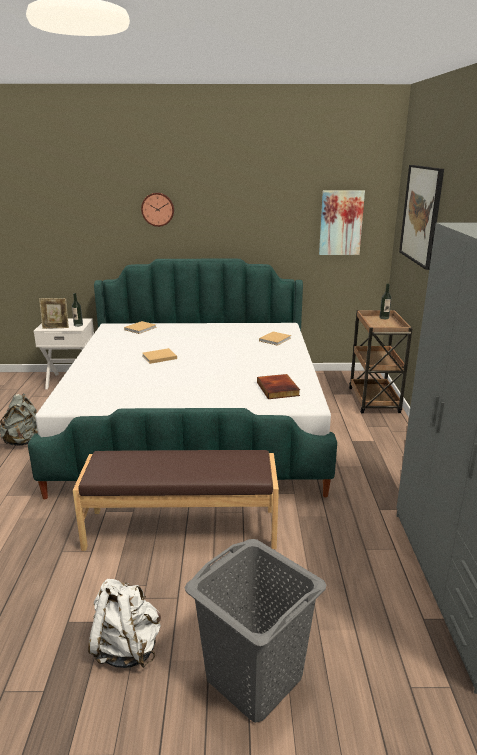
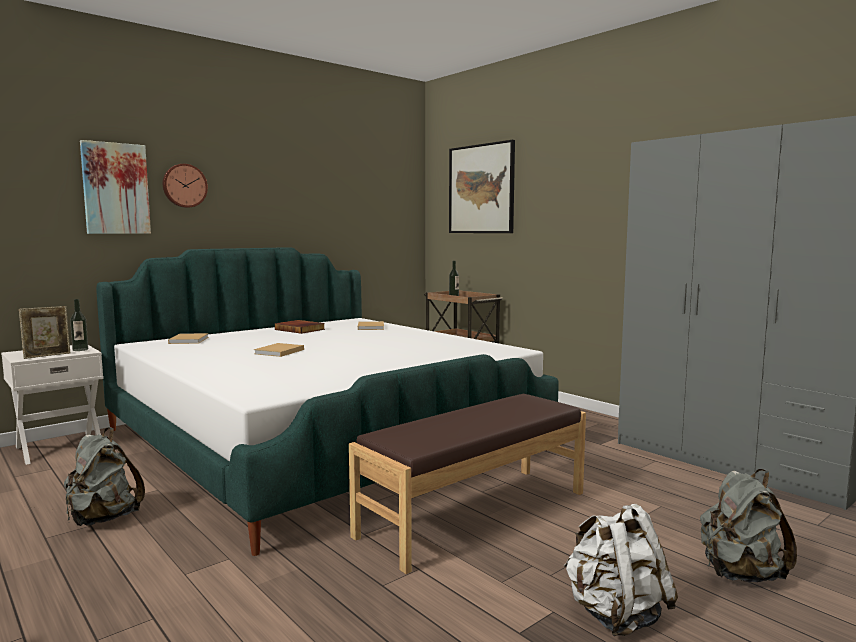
camera: 40 degrees left, 15 degrees down
grey laundry basket [185,539,327,723] -> grey backpack [700,469,797,582]
book [257,374,300,399] -> book moved to [275,320,325,334]
picture [319,191,365,255] -> picture moved to [80,140,151,234]

